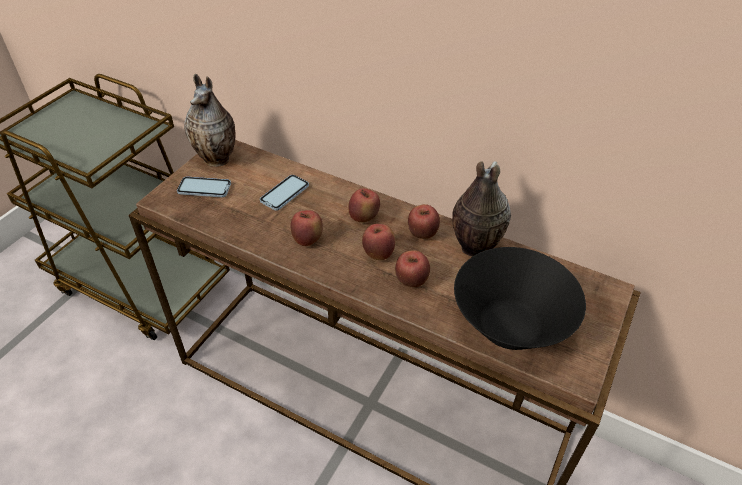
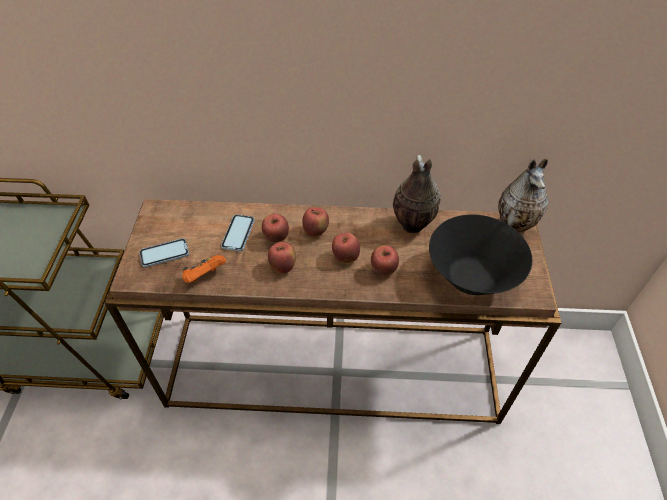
camera: 25 degrees left, 5 degrees up
vase [184,74,236,167] -> vase moved to [498,158,548,234]
apple [408,204,440,239] -> apple moved to [262,213,289,242]
none -> orange game controller [182,255,226,283]

